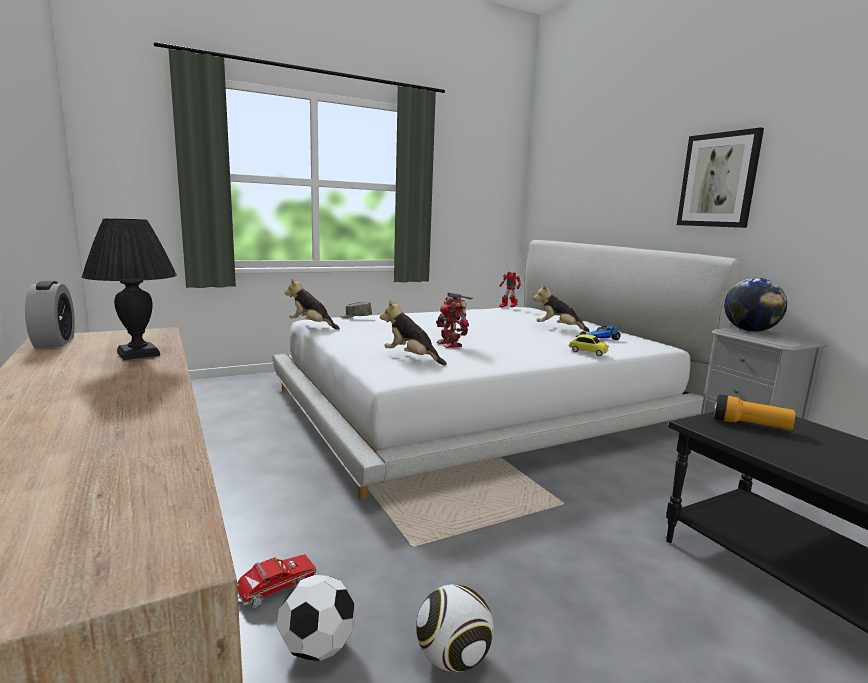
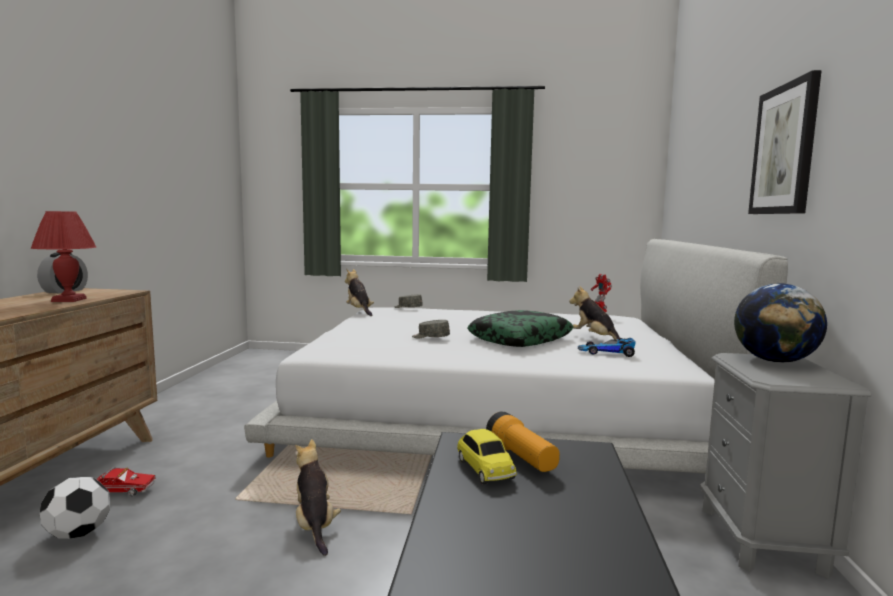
camera: 35 degrees right, 5 degrees down
black table lamp [82,219,177,360] -> red table lamp [31,211,96,302]
plush toy [380,299,447,366] -> plush toy moved to [295,439,341,556]
football [416,584,494,672] -> none
toy robot [436,293,472,348] -> grey cap [412,320,450,338]
toy car [569,334,609,356] -> toy car moved to [457,429,517,484]
none -> pillow [467,310,574,347]

